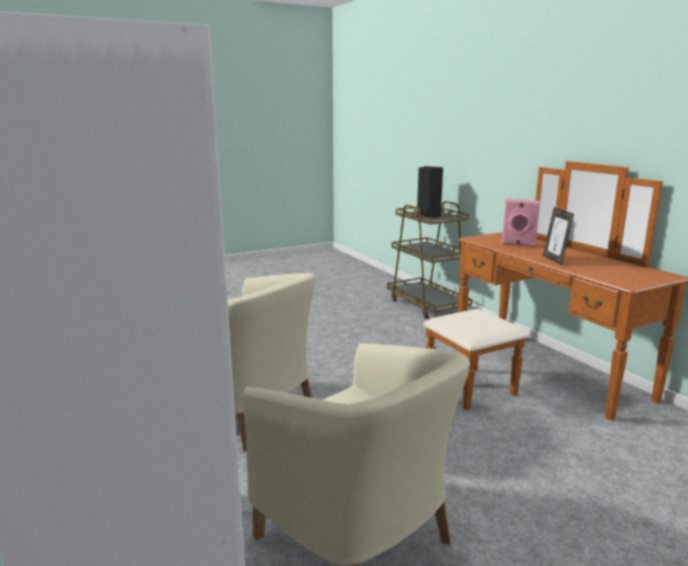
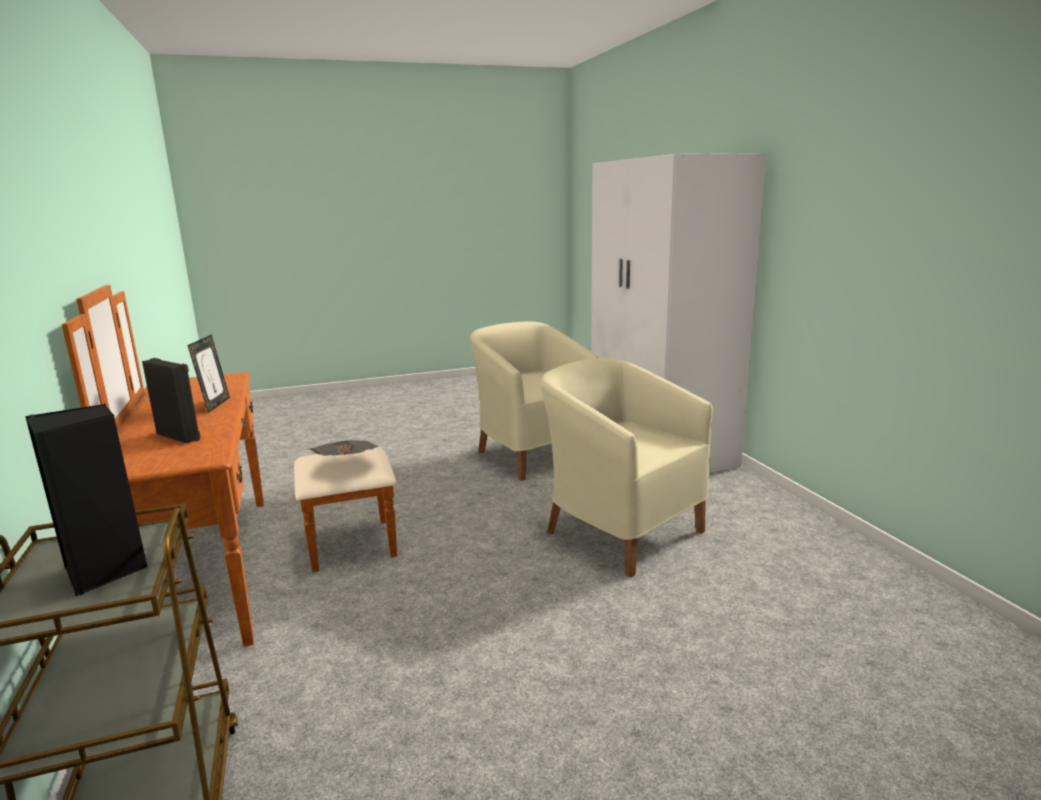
camera: 170 degrees left, 0 degrees up
pink speaker [501,199,540,247] -> black speaker [142,358,200,443]
none -> newspaper [309,440,378,456]

